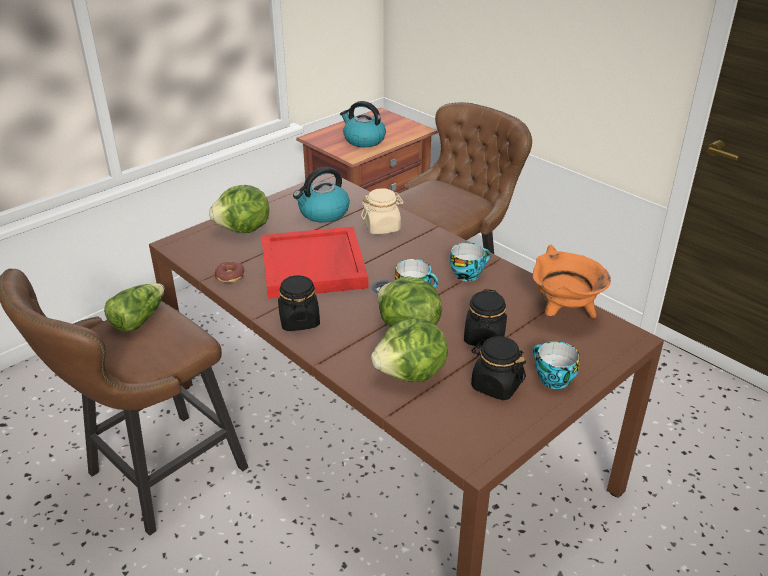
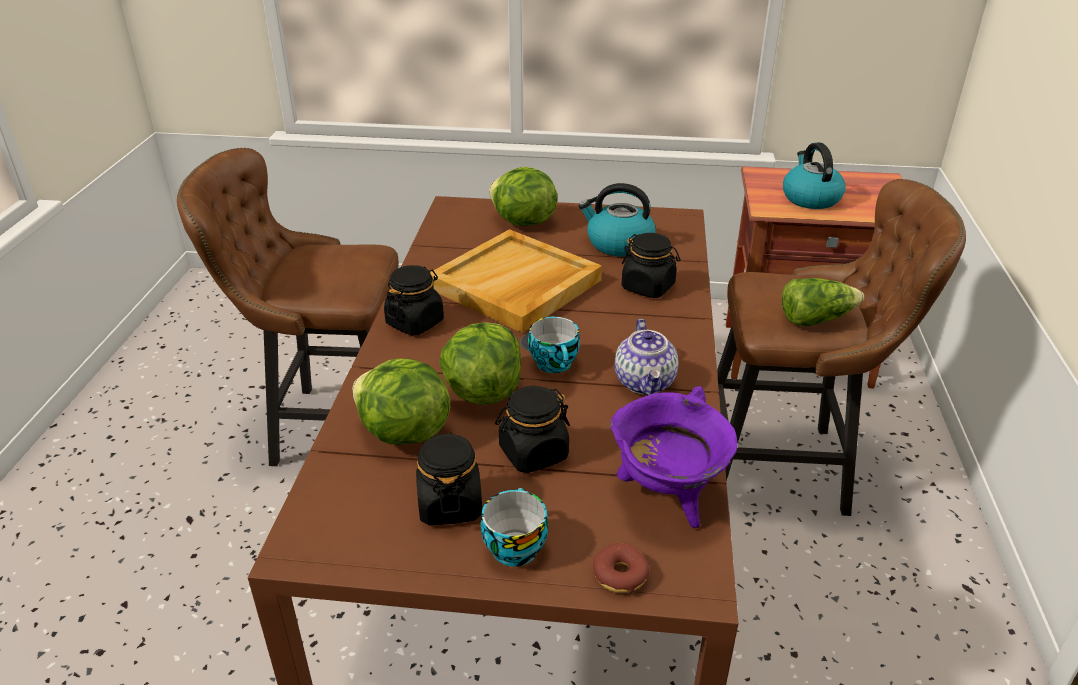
camera: 50 degrees right, 0 degrees up
lettuce [104,283,164,332] -> lettuce moved to [782,278,864,326]
donut [215,262,244,283] -> donut moved to [593,543,650,593]
red tray [261,227,368,299] -> beige tray [430,229,602,333]
beige jar [361,188,404,235] -> black jar [622,233,680,298]
cup [450,242,491,281] -> teapot [615,319,678,396]
orange cooking pot [533,245,611,318] -> purple cooking pot [610,386,738,528]

